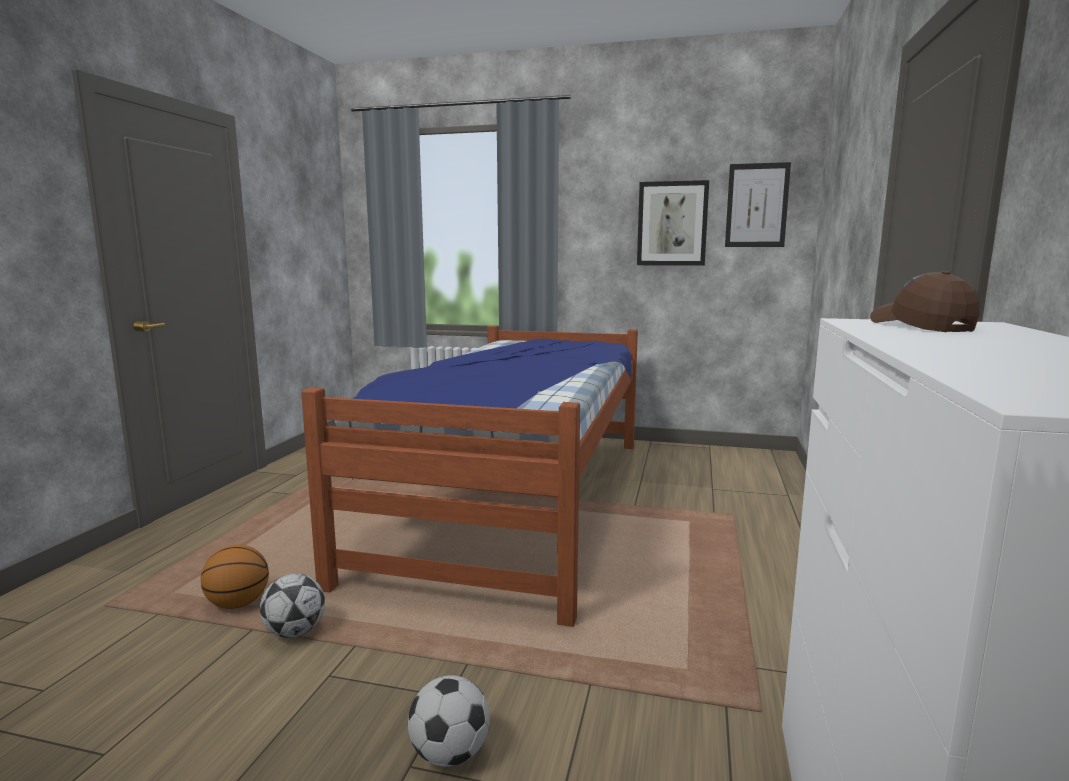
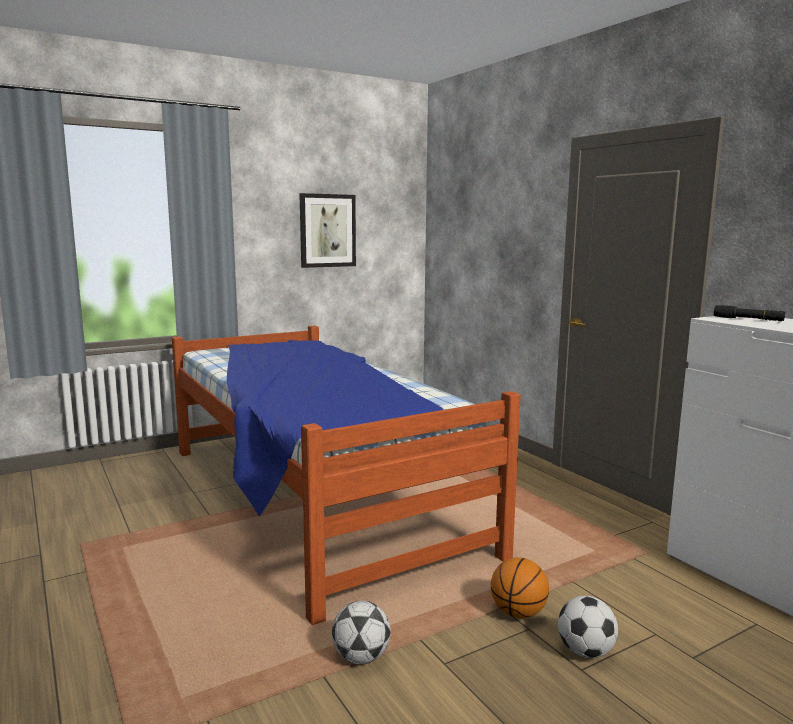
camera: 45 degrees left, 0 degrees up
basketball [201,545,269,609] -> basketball moved to [491,557,549,618]
picture [725,162,791,247] -> none
brown cap [870,271,980,332] -> black flashlight [714,305,785,321]

